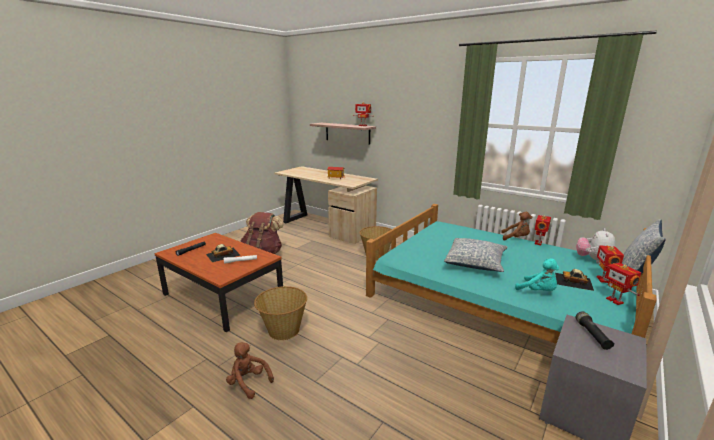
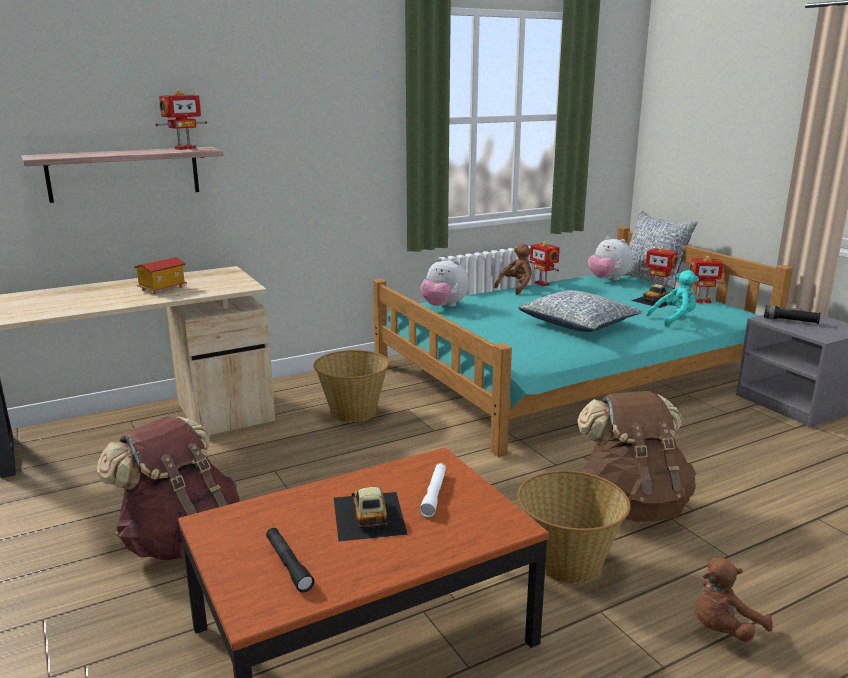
camera: 65 degrees left, 0 degrees up
none -> plush toy [420,258,469,307]
none -> brown backpack [577,391,696,522]

